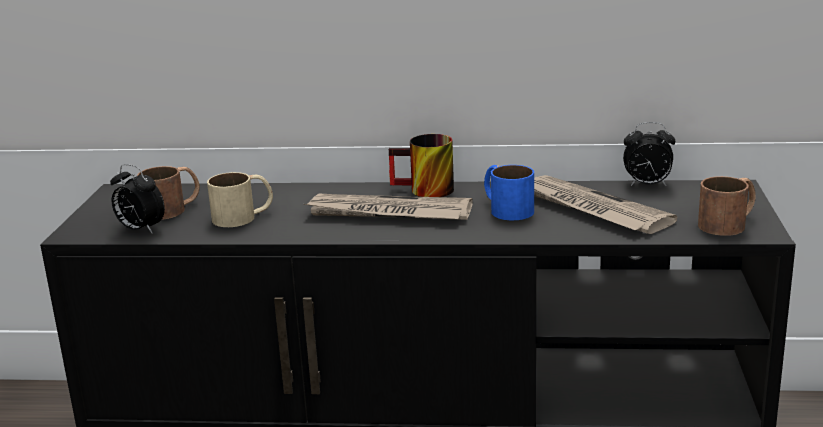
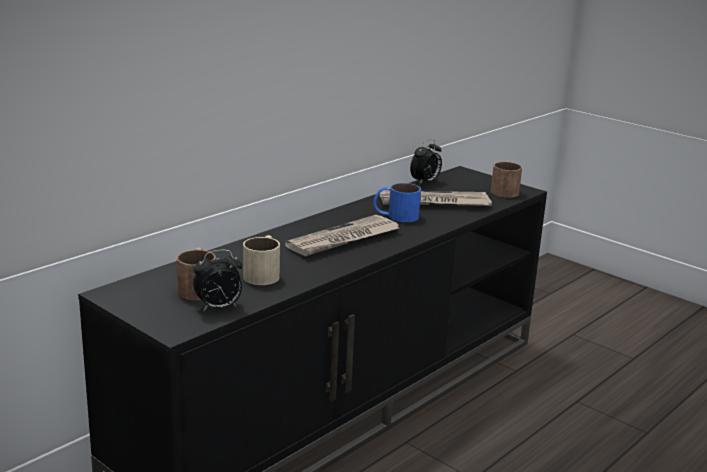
camera: 55 degrees left, 0 degrees up
mug [389,134,454,197] -> none

